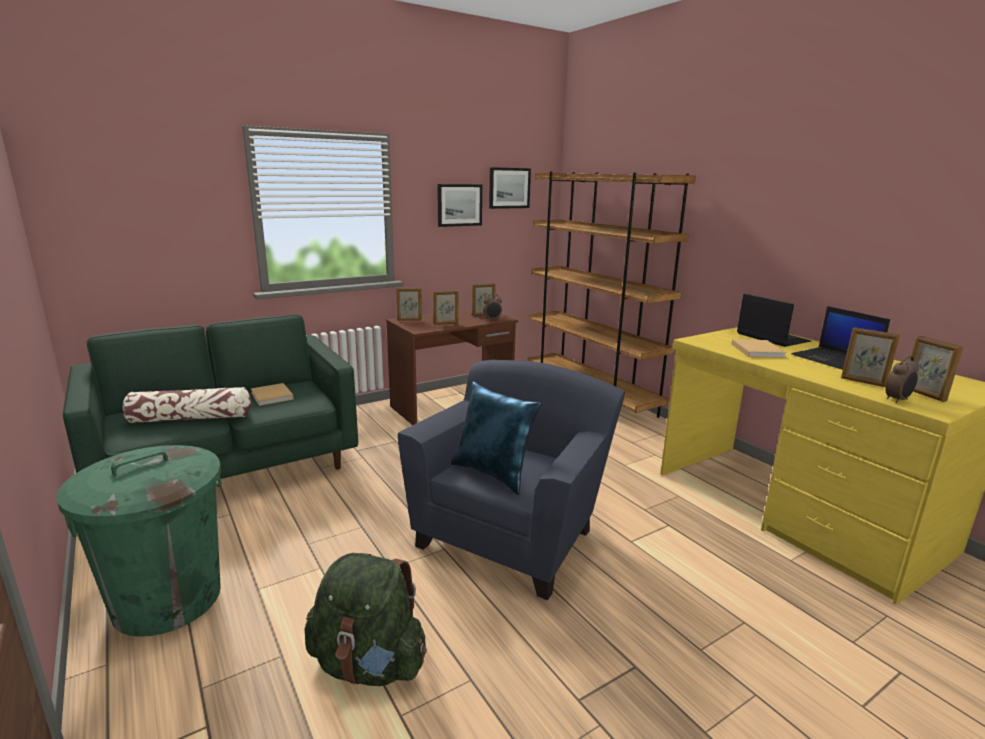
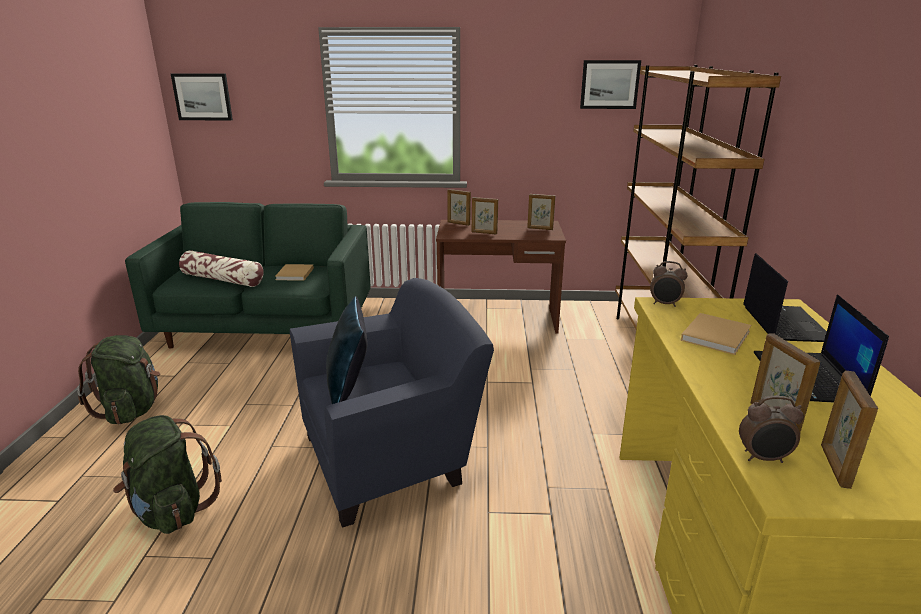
camera: 35 degrees right, 5 degrees up
green trash can [56,445,221,637] -> green backpack [77,335,160,424]
picture [437,184,482,227] -> picture moved to [171,73,233,120]
alarm clock [483,294,502,320] -> alarm clock moved to [650,261,688,307]

